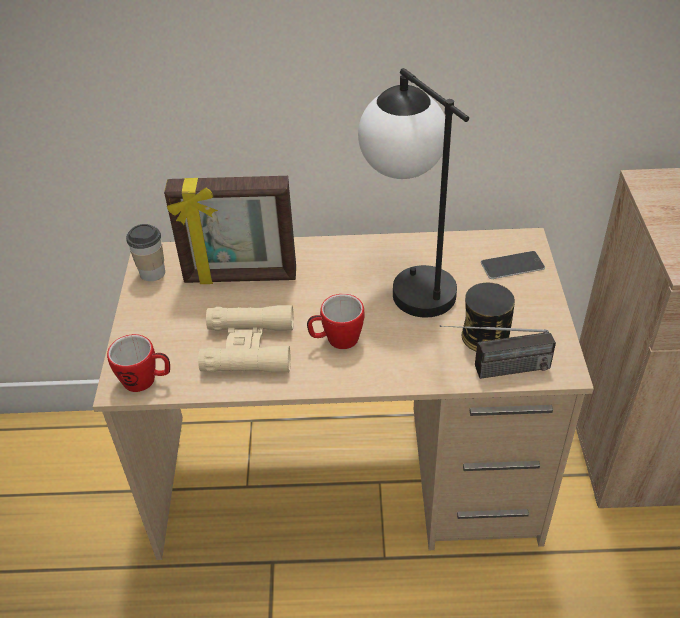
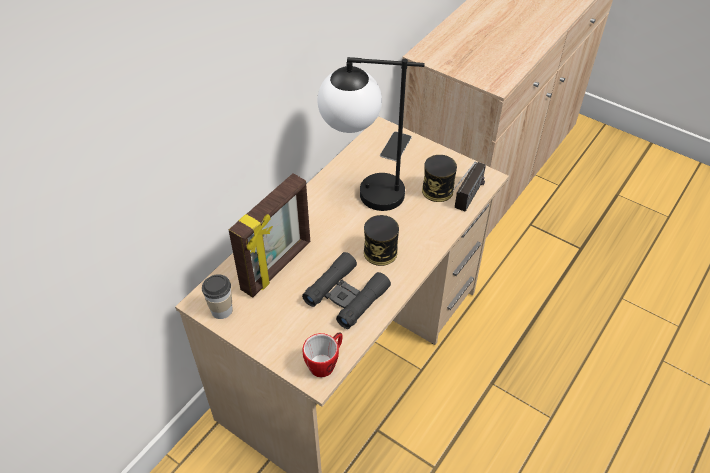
camera: 55 degrees left, 5 degrees up
beige binoculars [198,305,294,372] -> black binoculars [302,252,391,329]
mug [307,294,364,349] -> can [364,215,399,266]

